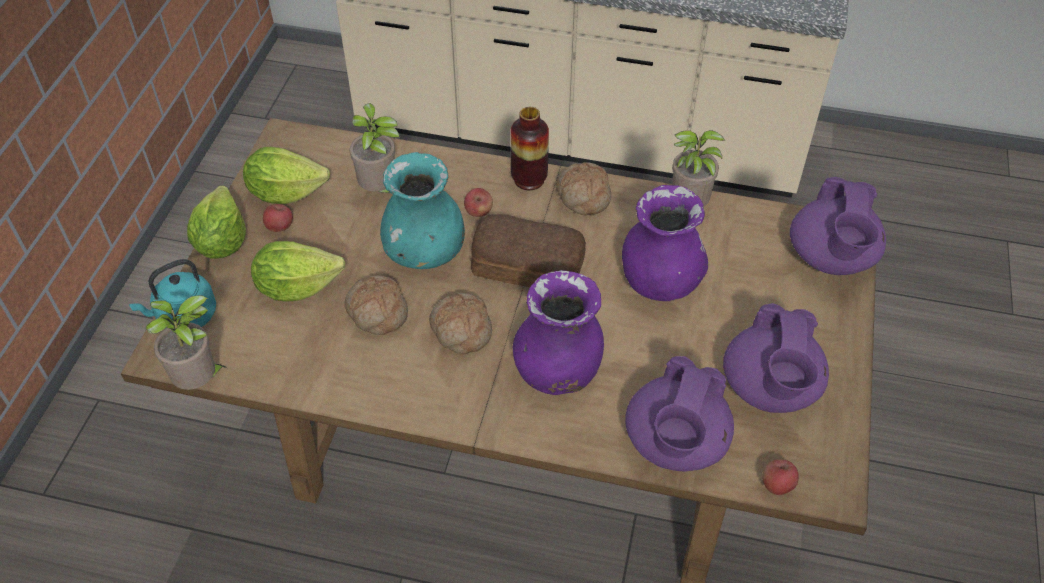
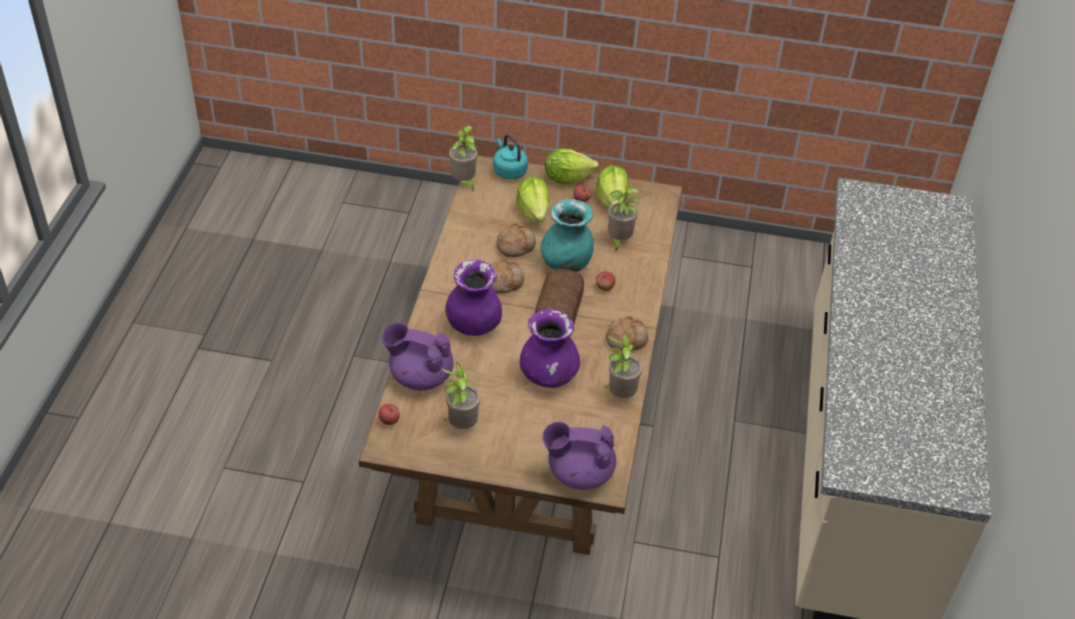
camera: 85 degrees right, 5 degrees down
vase [510,107,549,190] -> none
purple teapot [723,303,829,413] -> potted plant [441,362,480,429]

